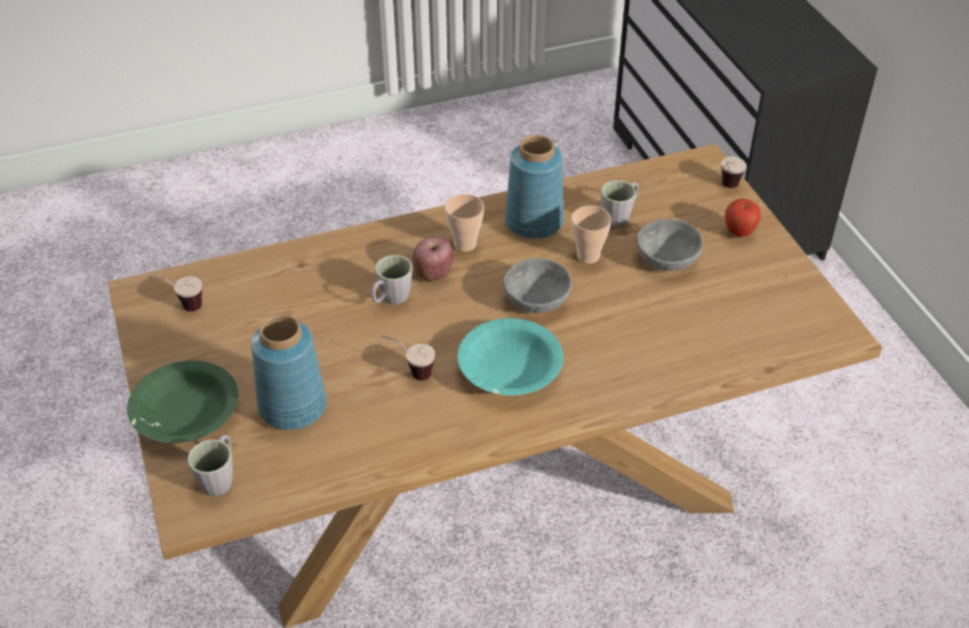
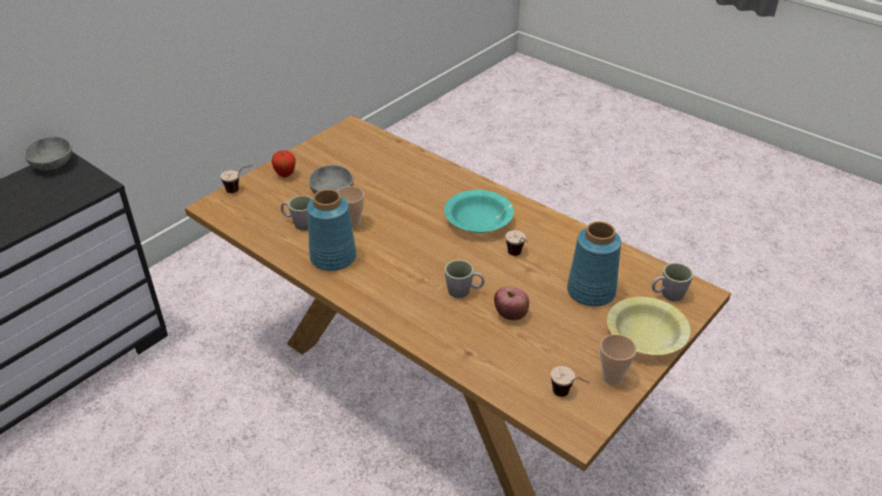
camera: 120 degrees left, 5 degrees down
green bowl [127,360,238,443] -> yellow bowl [607,297,691,355]
apple [412,237,454,281] -> apple moved to [494,286,529,320]
cup [445,194,484,252] -> cup moved to [600,334,637,385]
grey bowl [503,258,572,313] -> grey bowl moved to [24,136,72,170]

